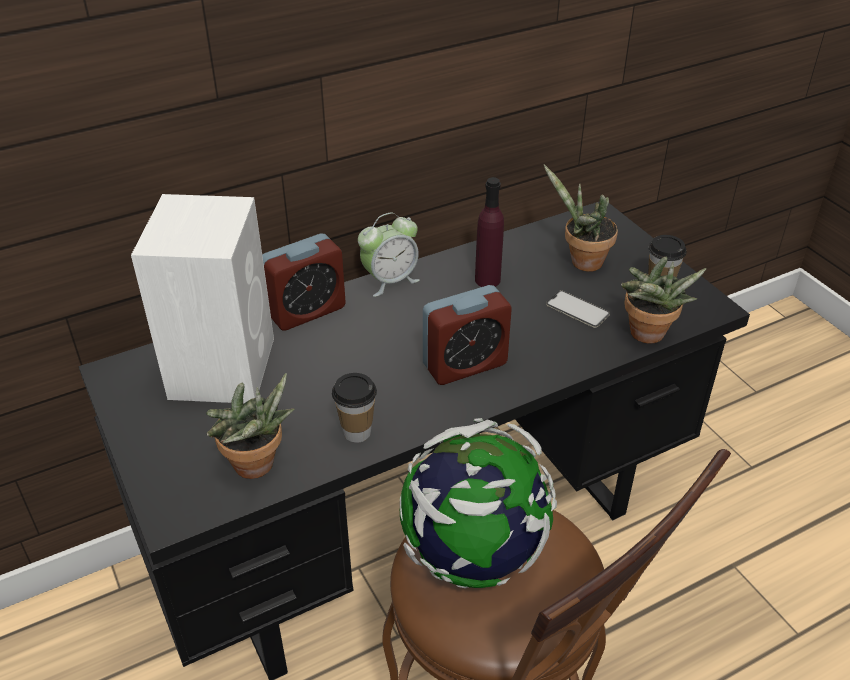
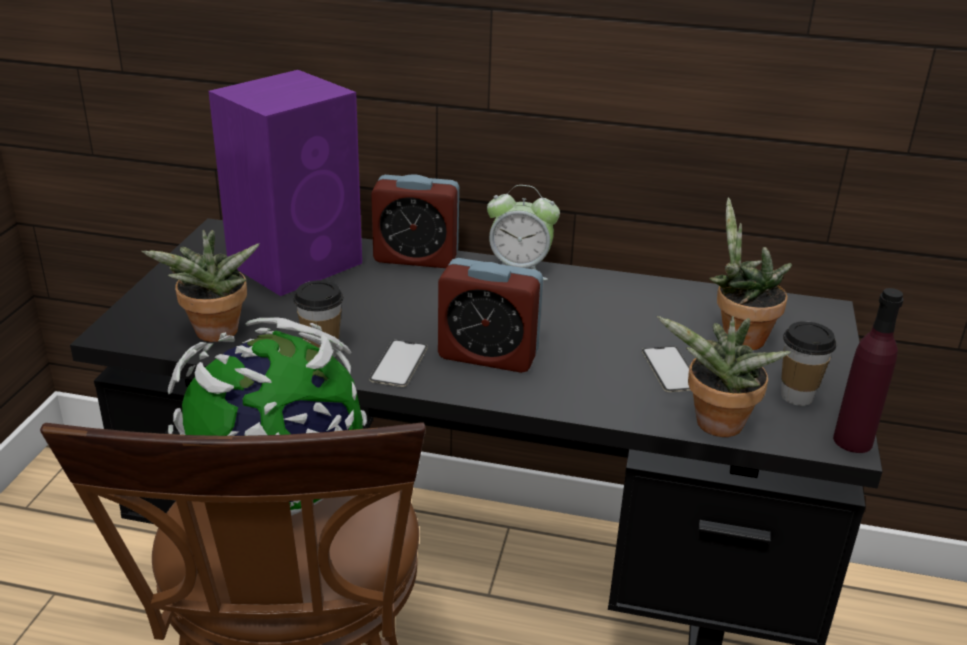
camera: 40 degrees right, 10 degrees down
white speaker [131,194,274,403] -> purple speaker [208,70,362,296]
purple bottle [475,177,504,287] -> purple bottle moved to [833,288,904,453]
none -> phone [369,340,428,387]

